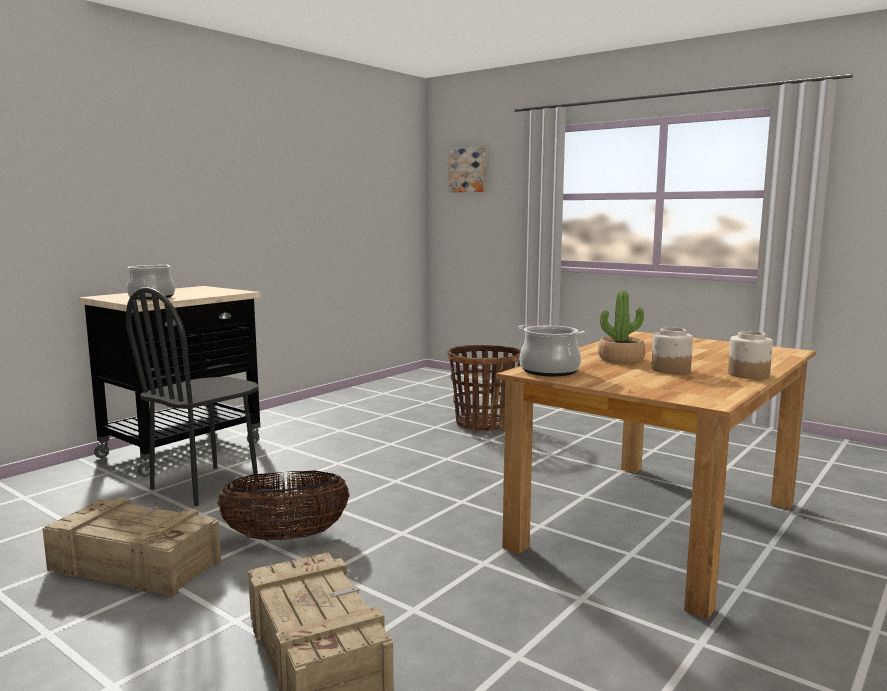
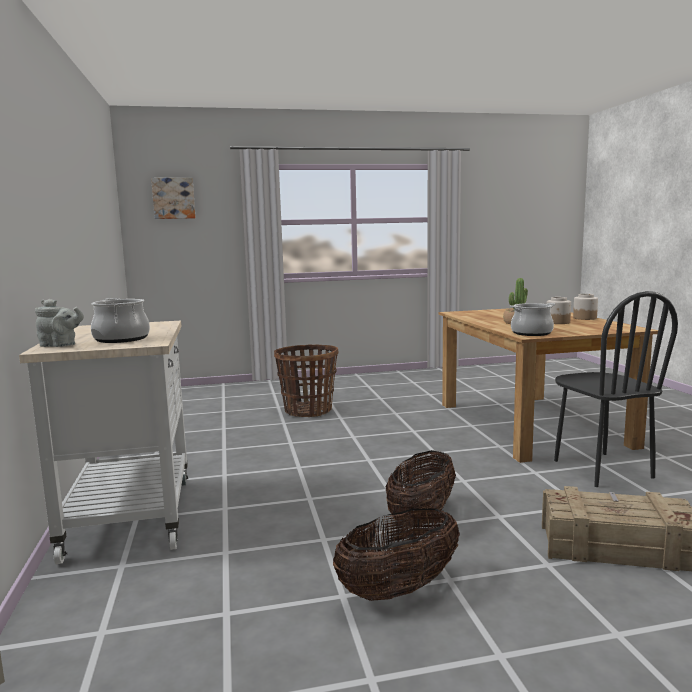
camera: 50 degrees left, 0 degrees up
crate [42,497,221,597] -> basket [333,509,460,601]
black cart [78,286,261,477] -> white cart [19,321,188,564]
black chair [126,287,258,506] -> black chair moved to [554,291,678,487]
none -> grey teapot [35,299,84,347]

